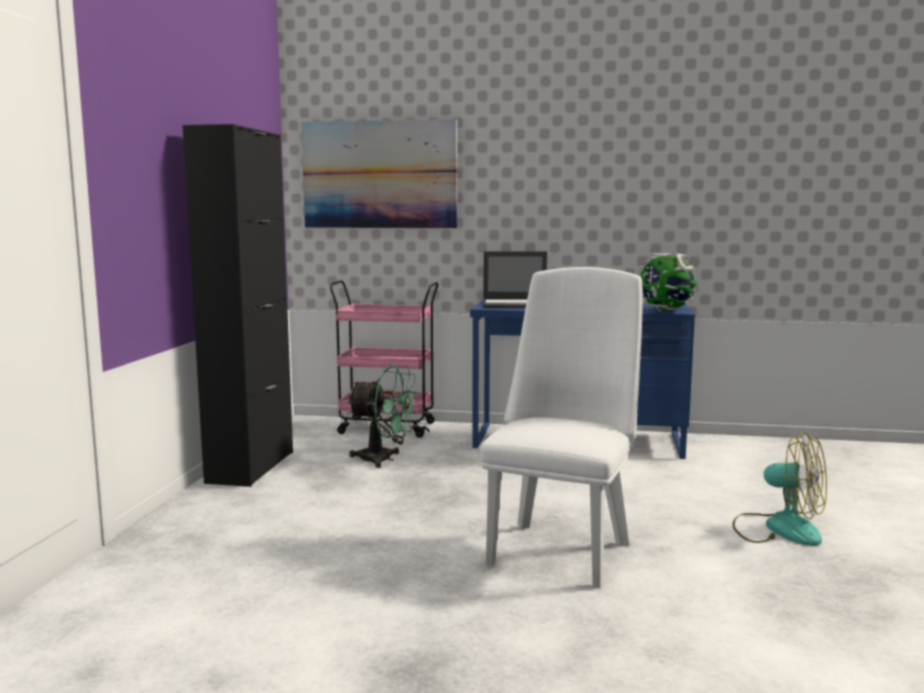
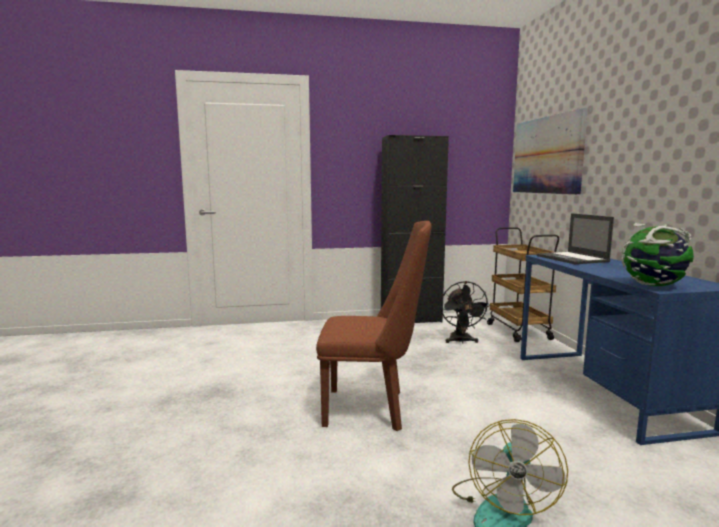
camera: 70 degrees right, 0 degrees up
pink cart [330,280,438,438] -> brown cart [487,227,559,342]
green fan [347,364,419,468] -> black fan [440,281,491,343]
white chair [480,267,643,588] -> brown chair [316,221,432,431]

